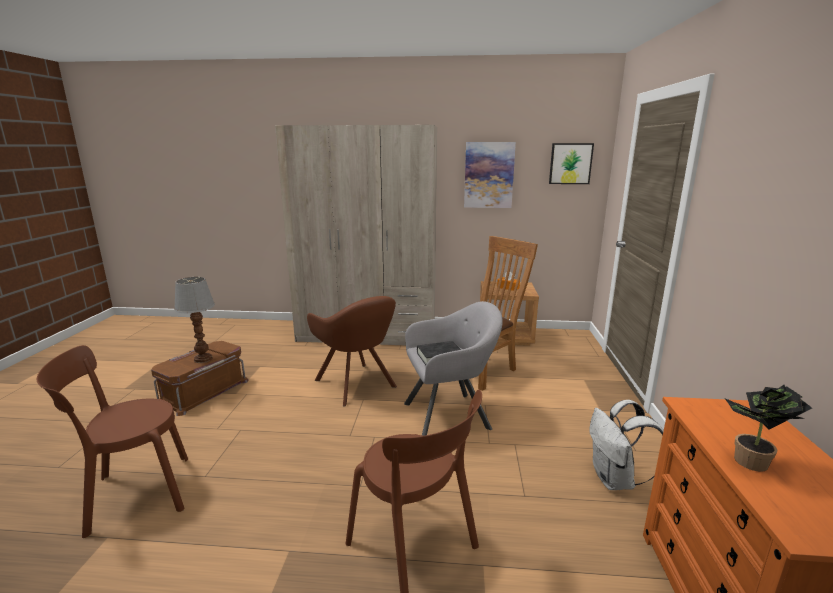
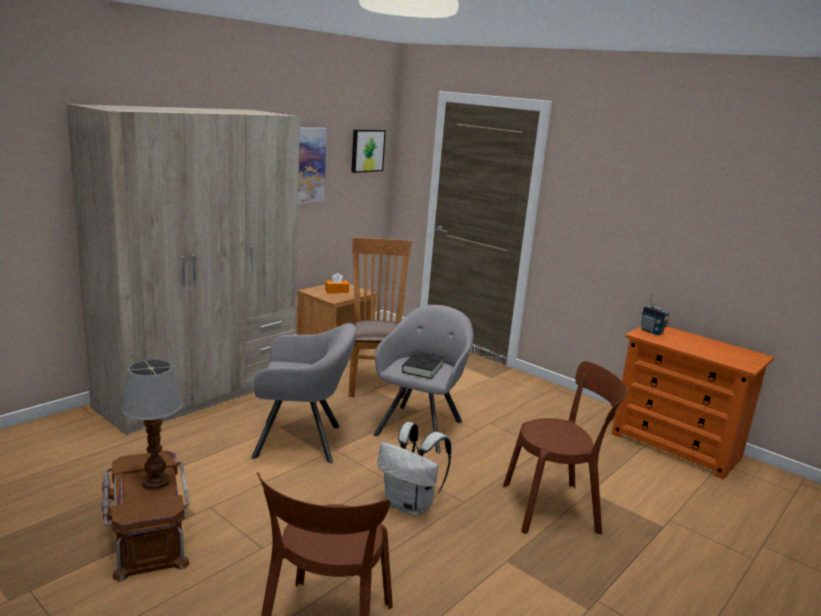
camera: 55 degrees left, 0 degrees up
brown armchair [307,296,397,407] -> grey armchair [251,323,357,464]
white backpack [589,400,664,490] -> white backpack moved to [377,422,452,516]
potted plant [725,385,812,472] -> none
none -> radio [641,293,669,335]

